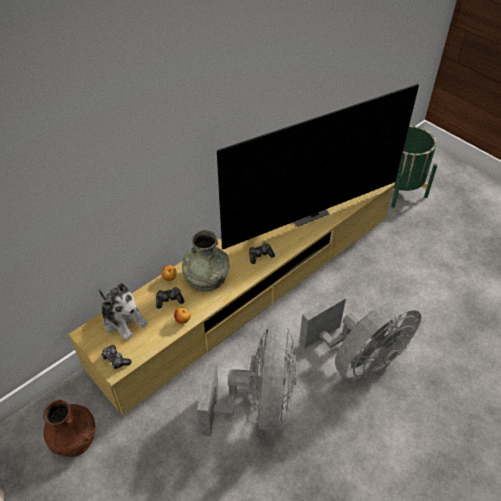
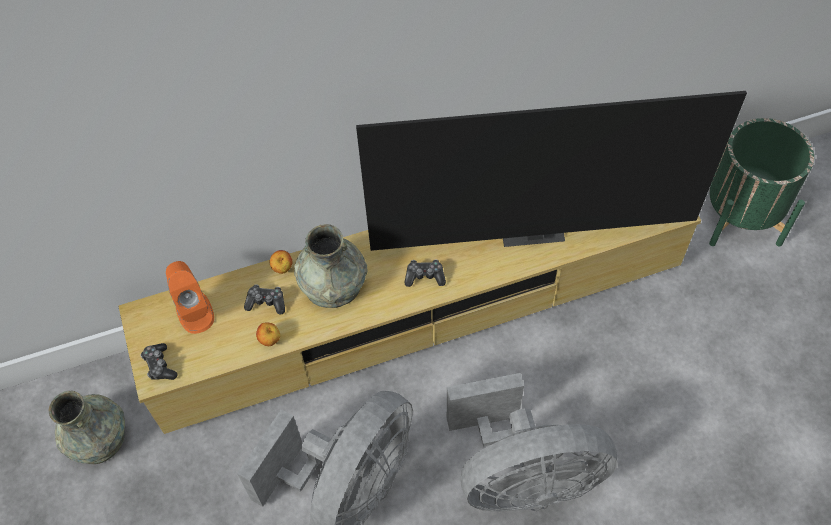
camera: 25 degrees right, 10 degrees up
brown vase [43,400,95,457] -> grey vase [49,391,125,464]
plush toy [99,283,148,341] -> orange speaker [166,261,214,334]

